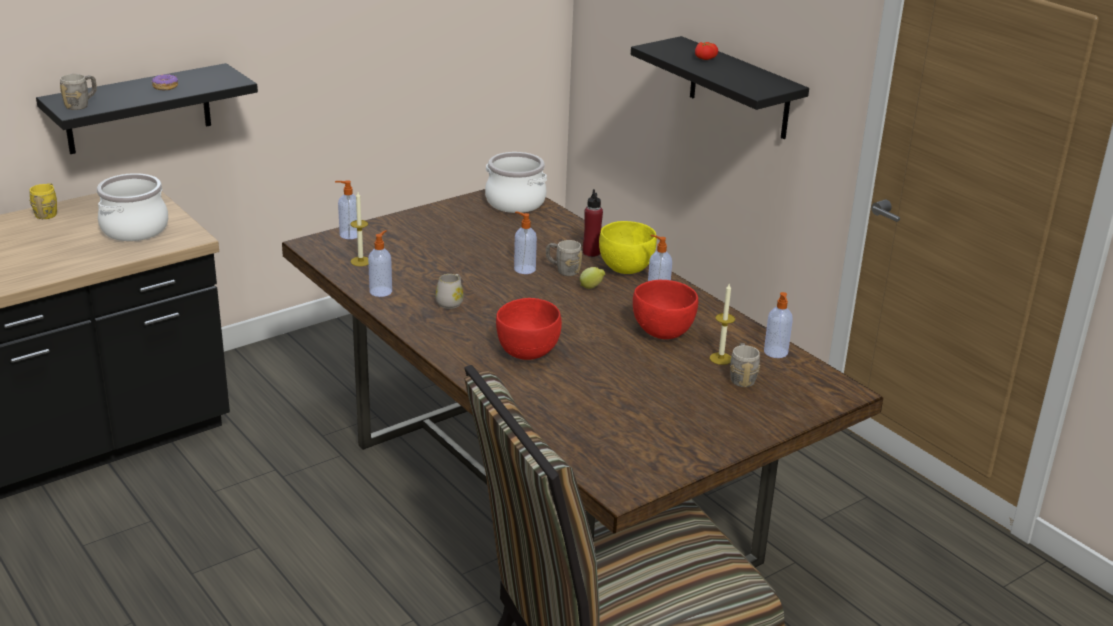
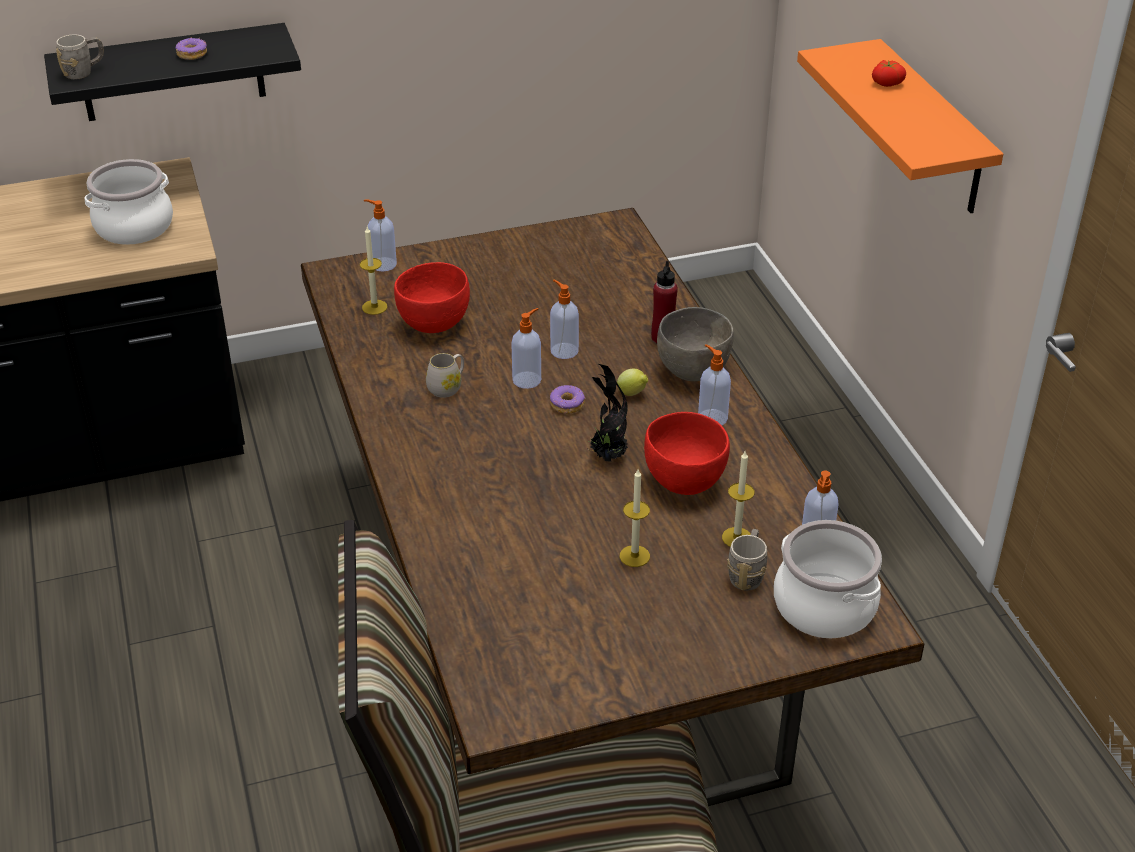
camera: 20 degrees right, 10 degrees up
yellow mug [29,183,57,219] -> none
soap dispenser [368,230,392,297] -> soap dispenser moved to [511,308,541,389]
cooking pot [485,152,547,213] -> cooking pot moved to [774,520,882,638]
red bowl [496,298,562,360] -> red bowl moved to [394,262,470,333]
grey mug [546,240,582,276] -> none
yellow bowl [599,221,657,274] -> grey bowl [657,307,734,381]
black shelf [631,36,809,139] -> orange shelf [797,39,1003,213]
none -> donut [550,385,586,414]
none -> potted plant [590,364,628,462]
none -> candle [620,469,650,567]

